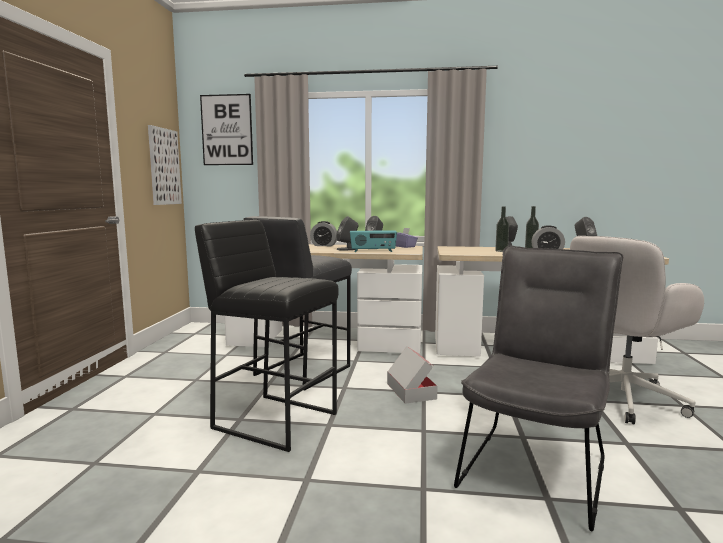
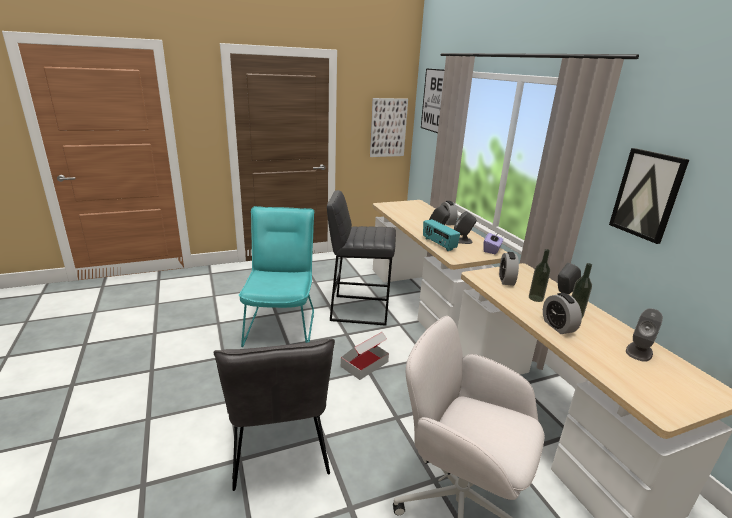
camera: 60 degrees right, 15 degrees up
black stool [195,220,339,452] -> turquoise chair [239,206,314,347]
grey chair [454,246,623,531] -> grey chair turned 75 degrees clockwise [214,339,335,491]
none -> alarm clock [499,252,519,286]
none -> picture [609,148,689,244]

